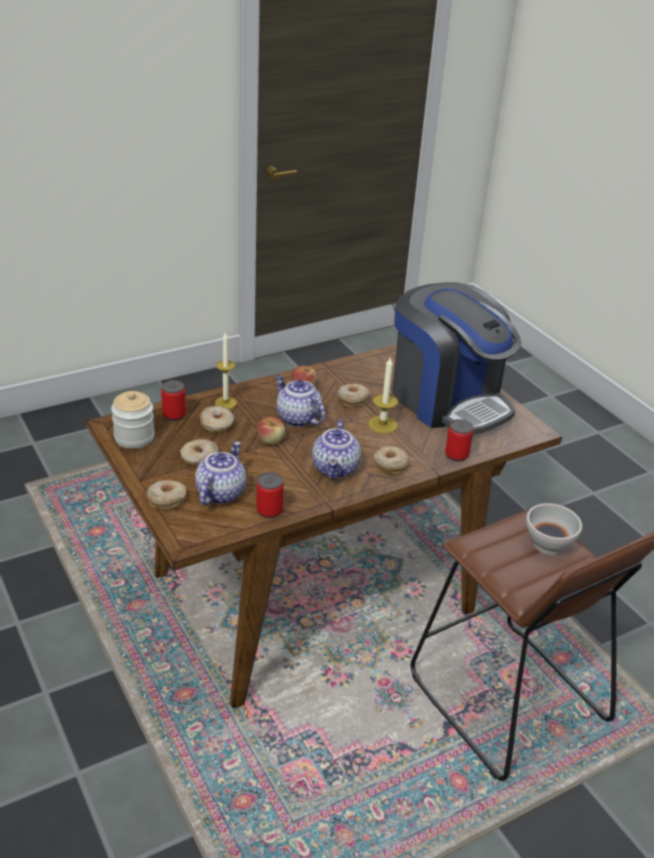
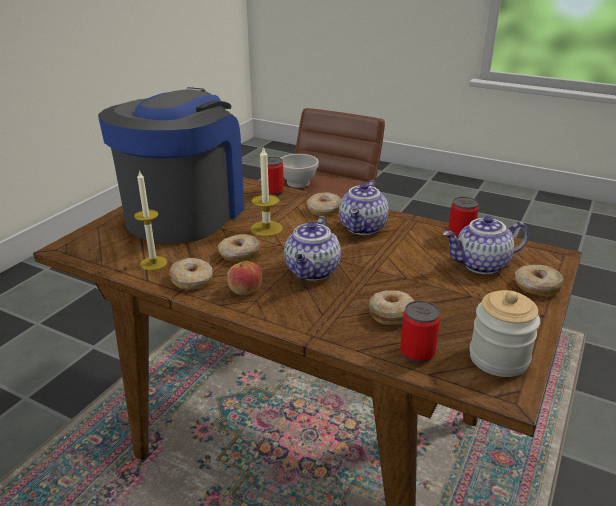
camera: 120 degrees left, 5 degrees down
donut [180,439,219,466] -> donut moved to [169,258,213,290]
candle [215,333,237,409] -> candle moved to [134,170,167,271]
apple [257,417,285,444] -> none
teapot [312,420,361,479] -> teapot turned 135 degrees clockwise [339,180,389,235]

